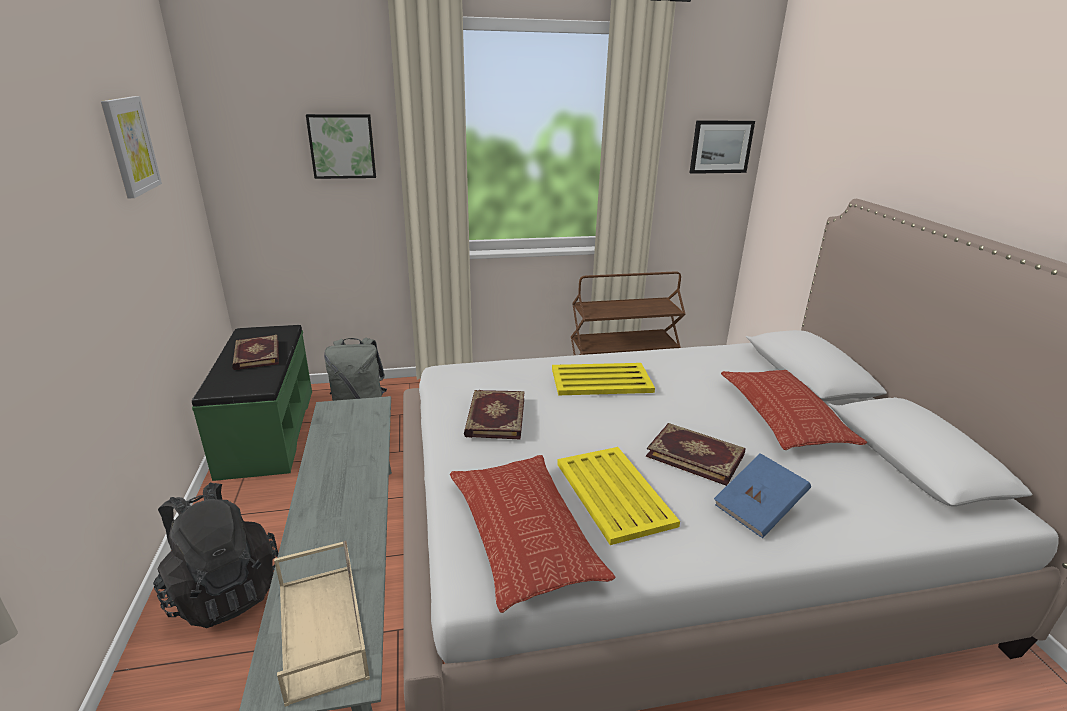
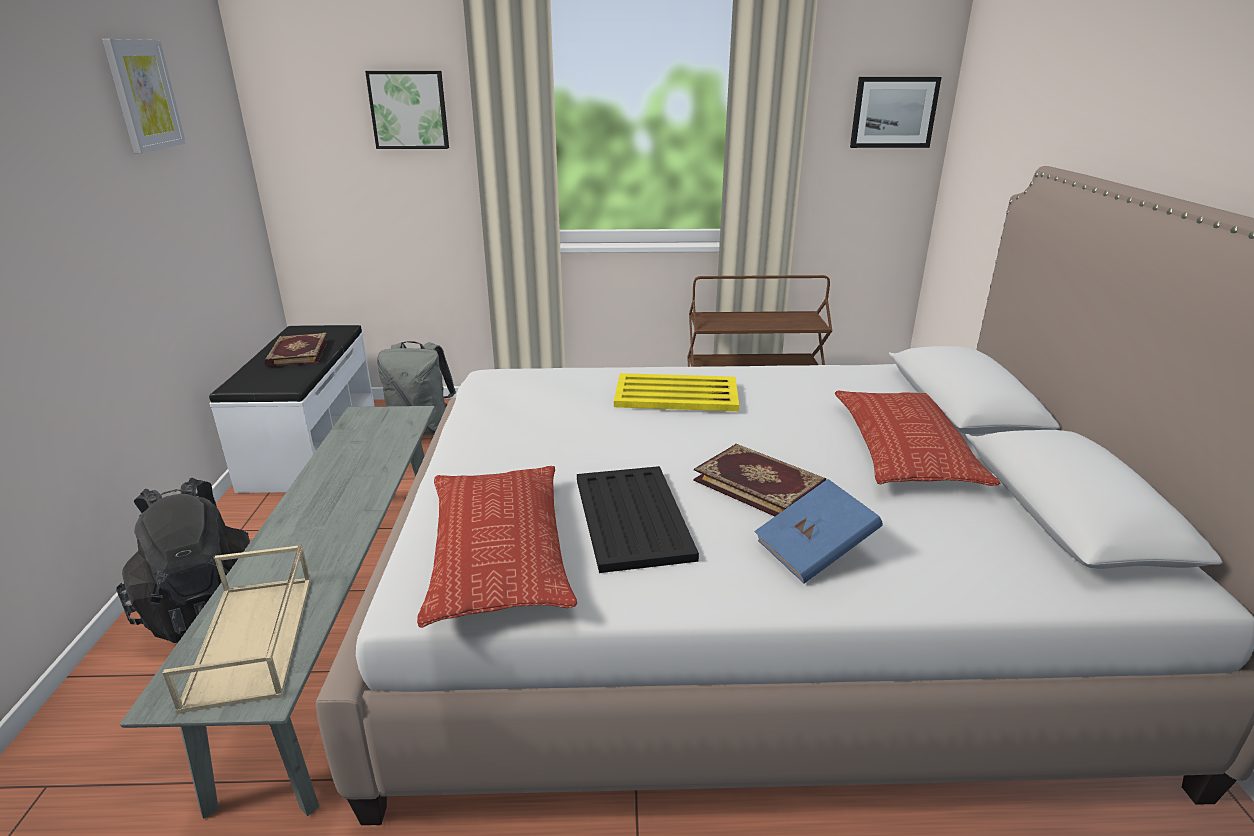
camera: 10 degrees right, 0 degrees up
green bench [192,325,312,481] -> white bench [209,325,375,493]
book [464,390,524,440] -> none
yellow tray [557,447,680,545] -> black tray [577,466,699,573]

